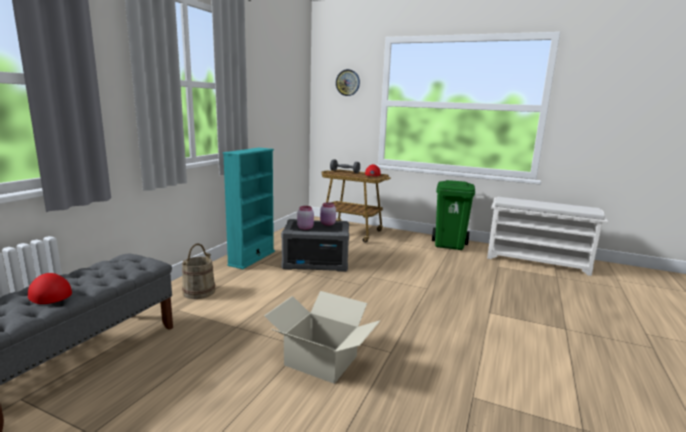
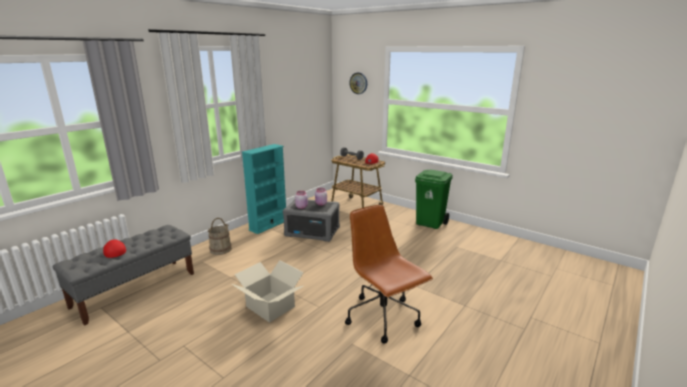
camera: 15 degrees right, 5 degrees up
white shoe rack [487,197,608,276] -> none
none -> brown office chair [345,205,433,344]

